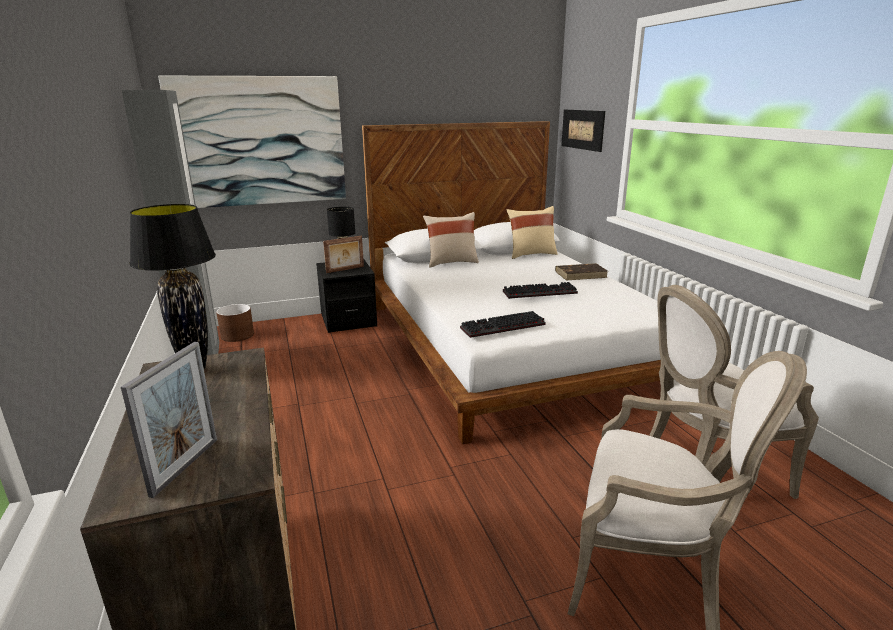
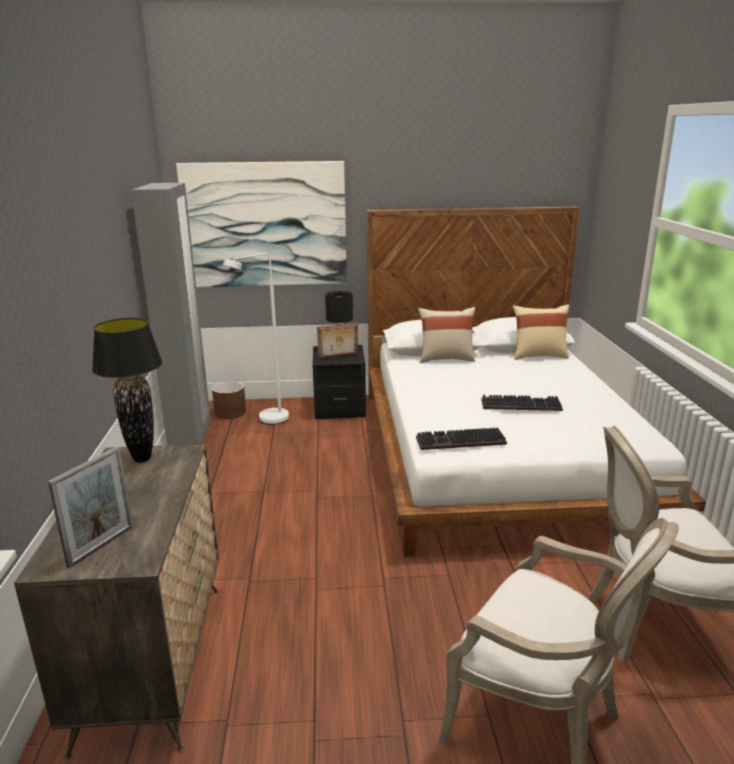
camera: 15 degrees right, 0 degrees up
brown book [555,263,608,281] -> none
picture [561,110,605,152] -> none
none -> white floor lamp [223,253,289,425]

